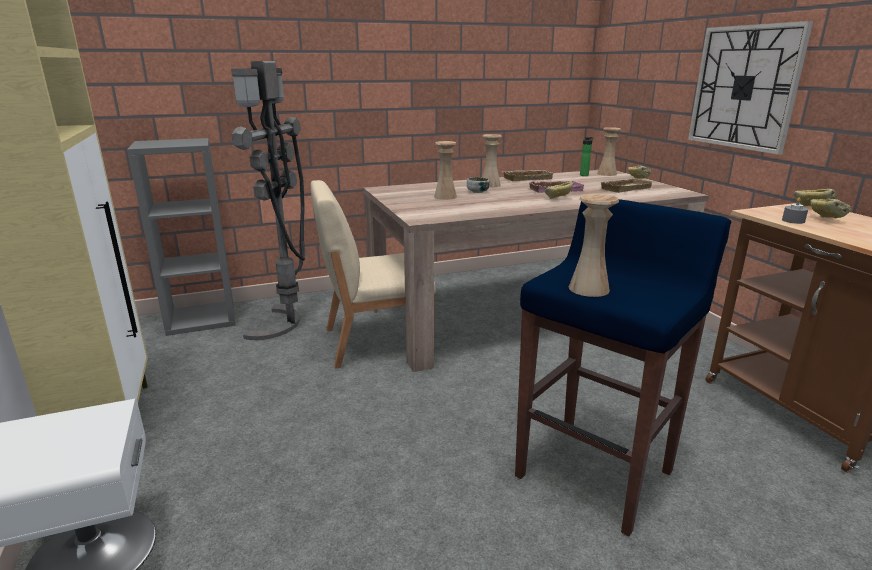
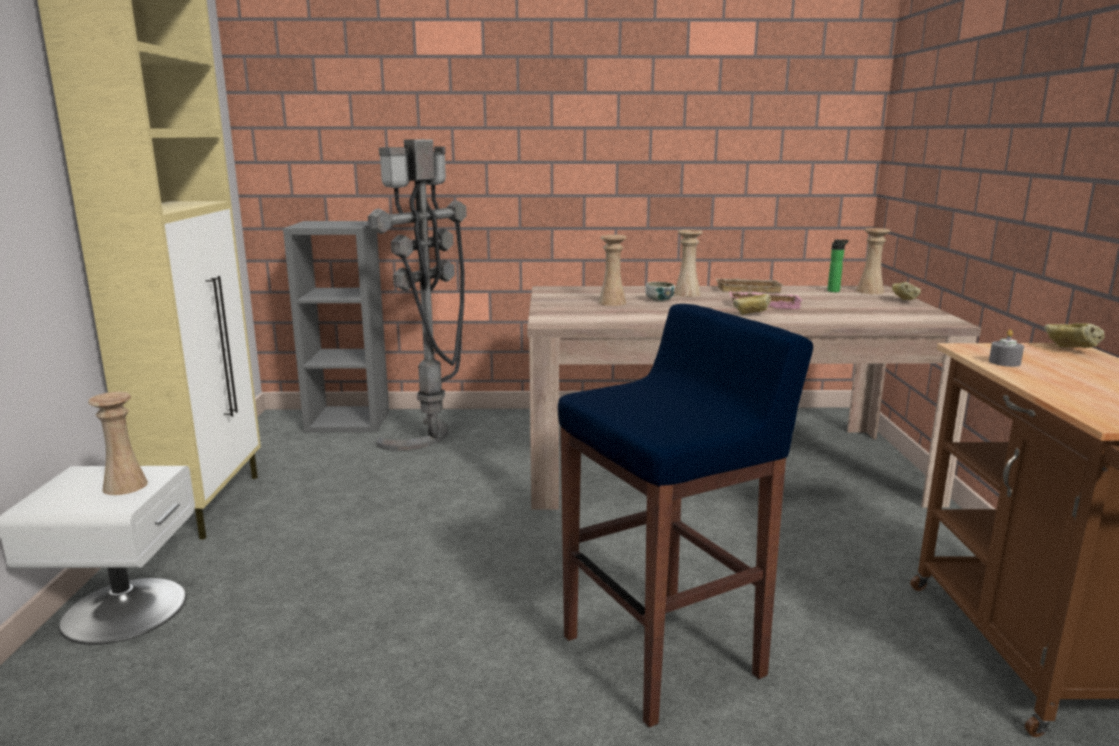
camera: 20 degrees right, 5 degrees down
beige chair [311,180,436,369] -> none
beige vase [569,194,619,297] -> beige vase moved to [88,392,148,495]
beige tray [600,178,654,193] -> none
wall clock [688,21,813,155] -> none
bread [810,199,851,218] -> none

